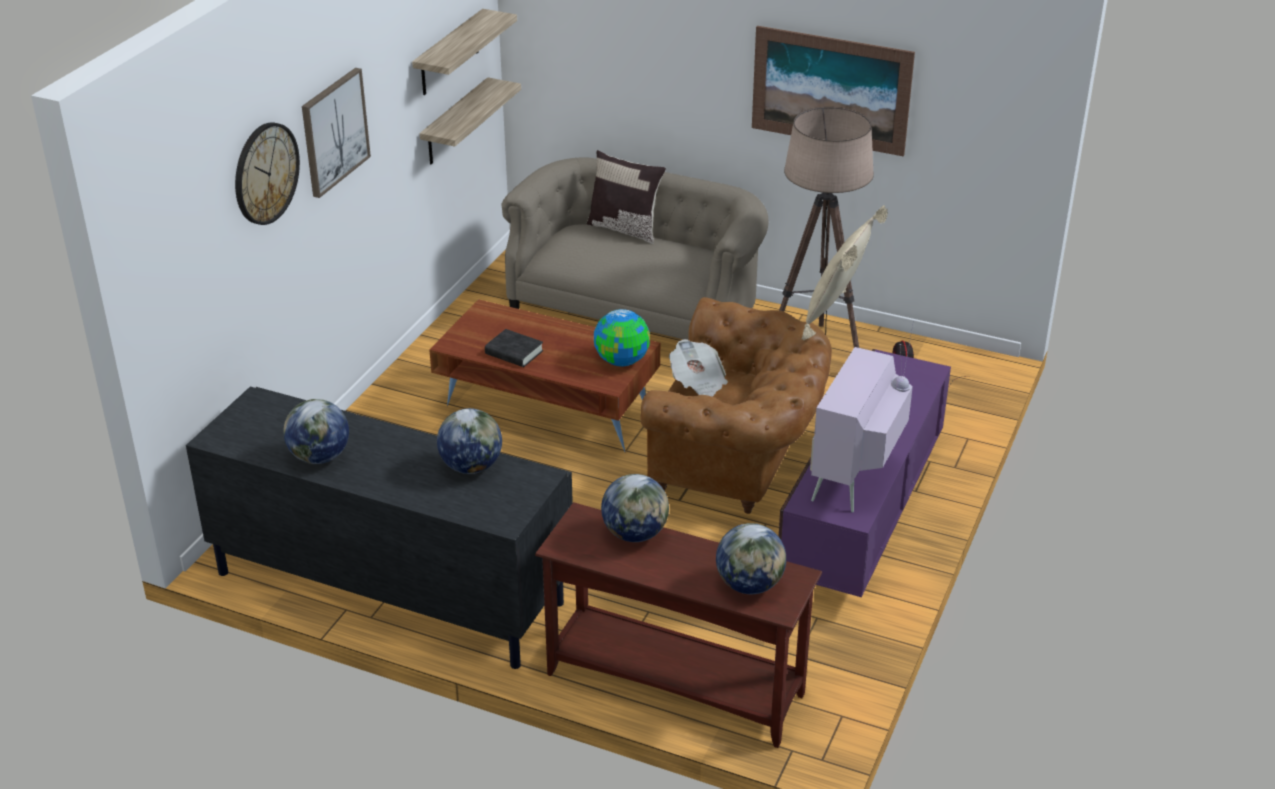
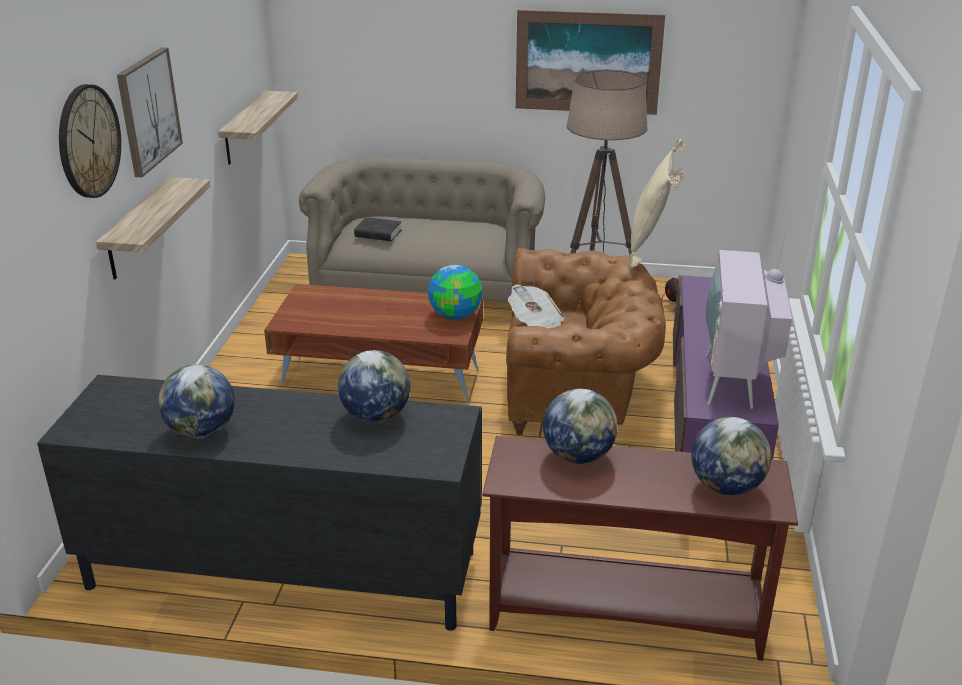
camera: 15 degrees left, 5 degrees down
shelf [412,9,517,95] -> shelf moved to [96,177,211,280]
black book [485,329,543,367] -> black book moved to [354,217,402,241]
pillow [587,150,666,244] -> none

